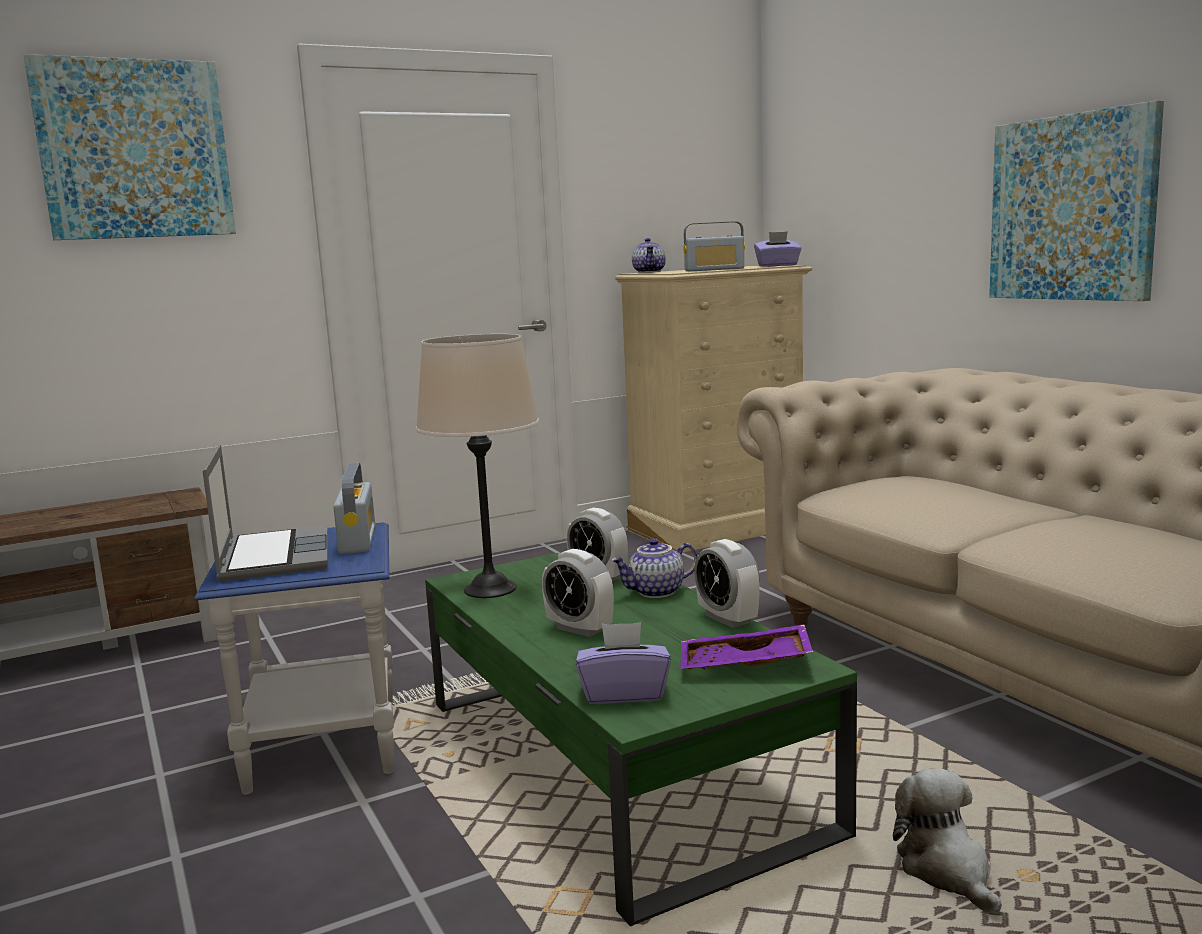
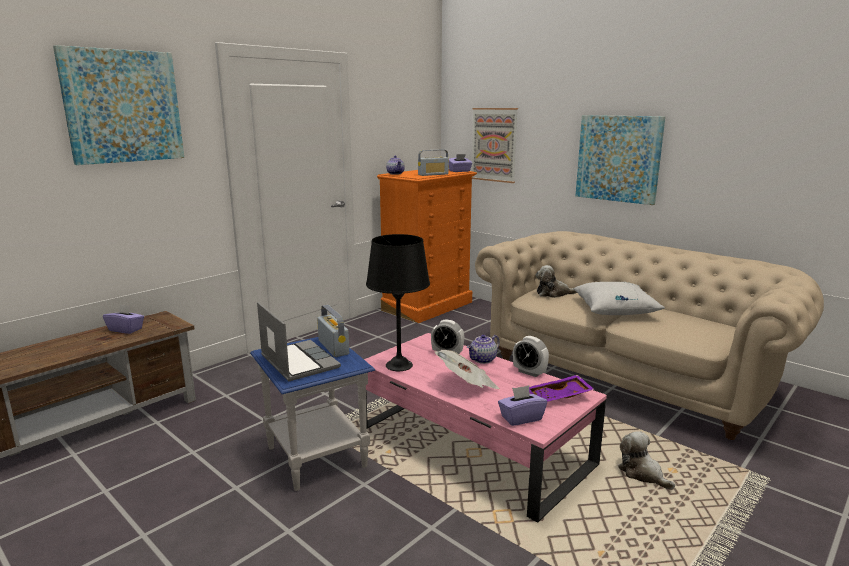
camera: 20 degrees left, 5 degrees up
beige table lamp [416,334,539,598] -> black table lamp [366,234,430,371]
green coffee table [425,552,857,926] -> pink coffee table [364,333,607,523]
alarm clock [542,549,614,637] -> newspaper [434,350,500,389]
beige dresser [615,265,812,553] -> orange dresser [377,170,477,323]
none -> purple tissue box [103,304,144,334]
none -> picture [472,108,518,183]
none -> plush toy [536,265,577,298]
none -> grey pillow [574,282,665,315]

